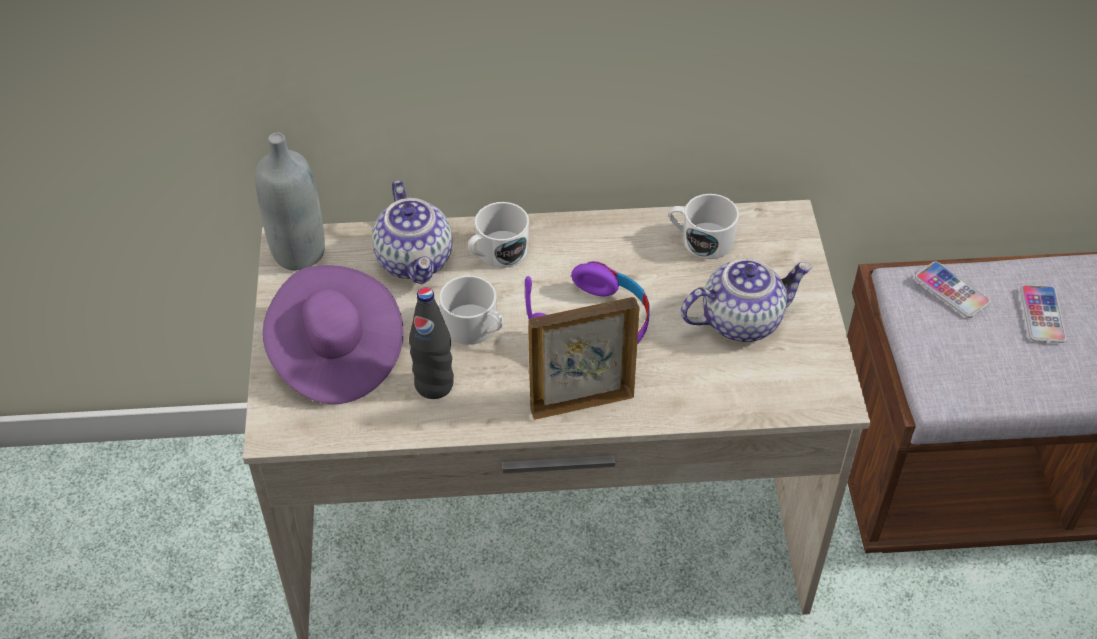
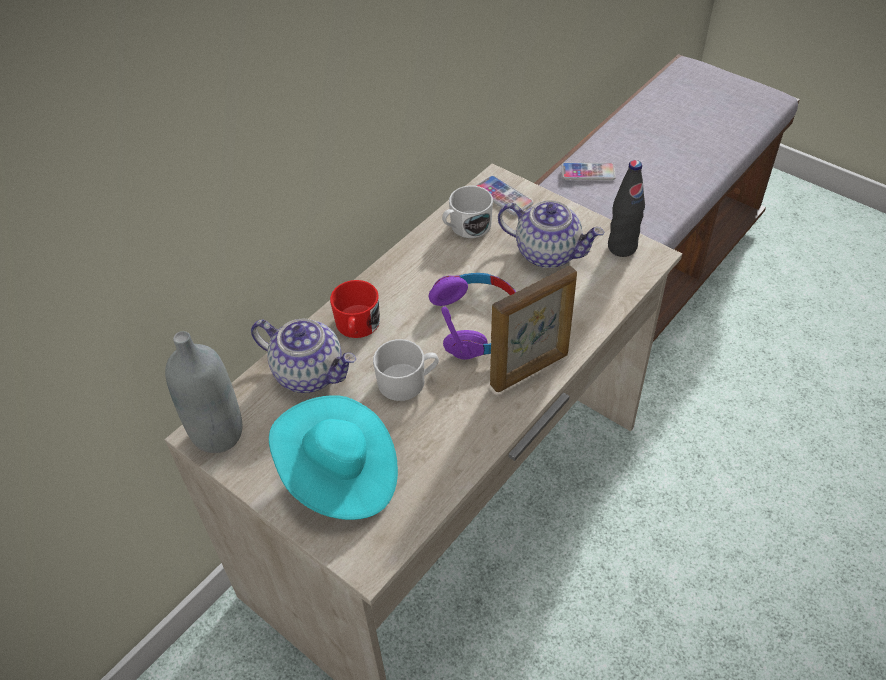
camera: 45 degrees left, 0 degrees up
purple hat [263,265,404,404] -> turquoise hat [269,395,398,520]
black bottle [409,287,454,399] -> black bottle moved to [608,160,645,257]
white mug [468,202,529,268] -> red mug [330,280,380,338]
picture frame [528,297,640,420] -> picture frame turned 150 degrees counterclockwise [490,266,577,392]
teapot [681,258,812,342] -> teapot turned 90 degrees clockwise [498,200,605,268]
phone [1020,285,1066,343] -> phone moved to [475,176,533,216]

